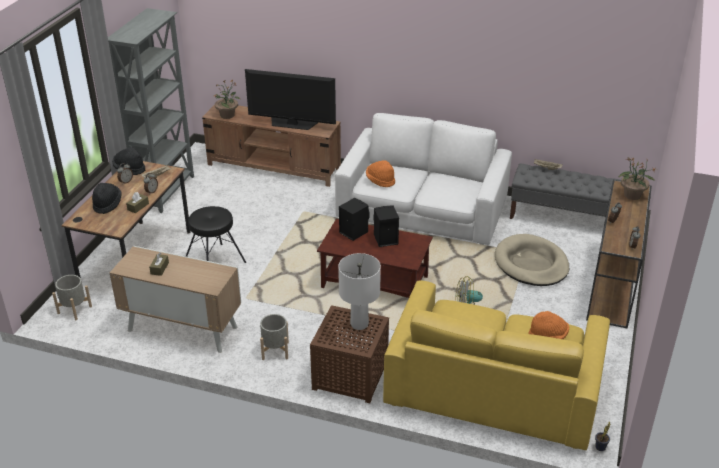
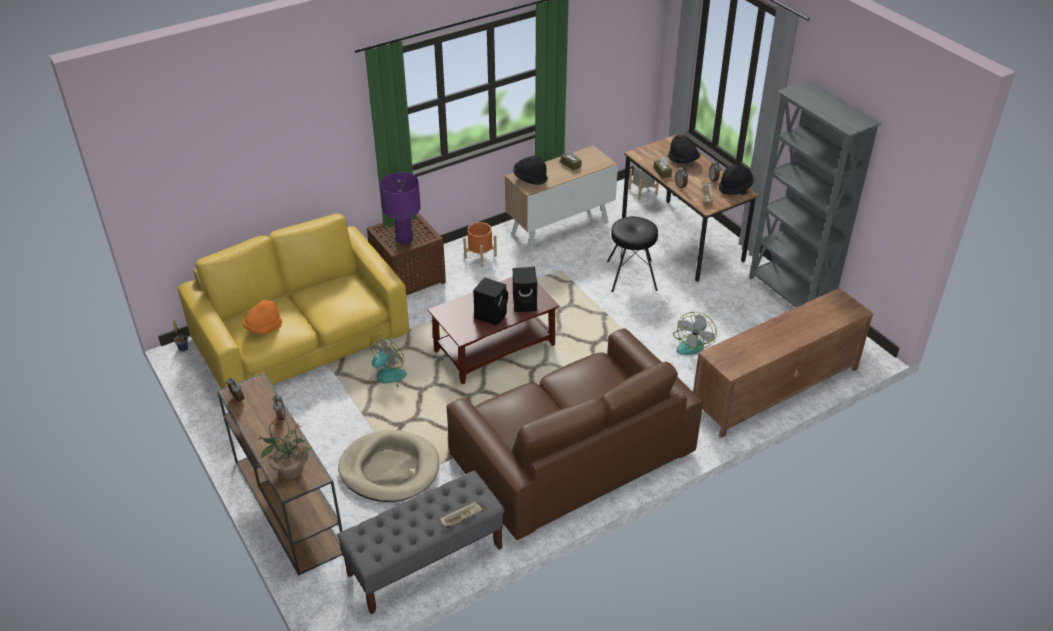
camera: 130 degrees right, 5 degrees up
potted plant [214,80,241,119] -> none
television [245,69,336,130] -> none
grey planter [260,314,289,360] -> orange planter [463,222,497,267]
white sofa [335,113,512,245] -> brown sofa [447,328,703,540]
white table lamp [338,253,381,330] -> purple table lamp [380,172,421,244]
orange hat [366,160,395,187] -> none
none -> black hat [514,155,548,185]
none -> fan [673,312,717,355]

